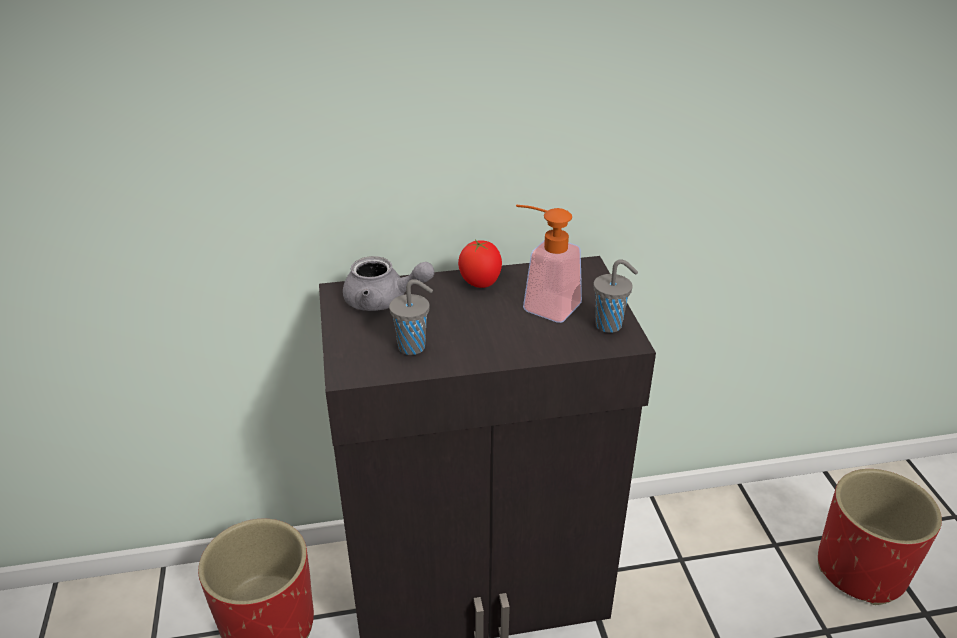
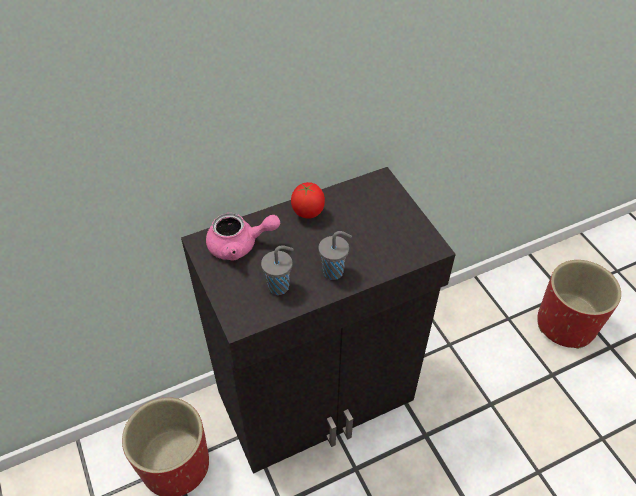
camera: 15 degrees left, 15 degrees up
grey teapot [343,256,434,311] -> pink teapot [206,213,280,261]
soap dispenser [516,205,582,323] -> none
grey cup [593,259,638,333] -> grey cup moved to [318,231,352,280]

